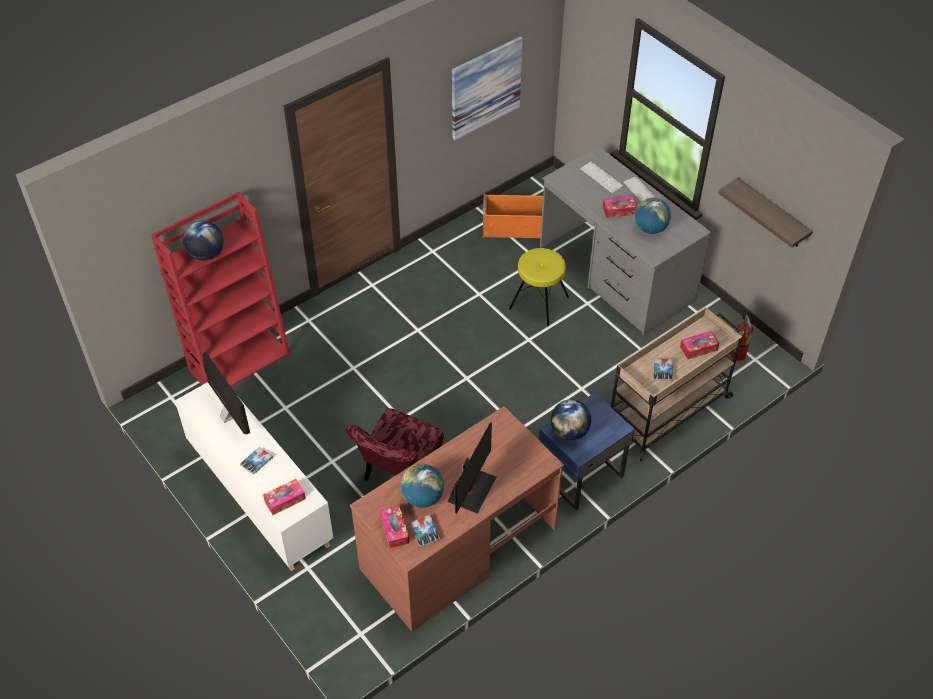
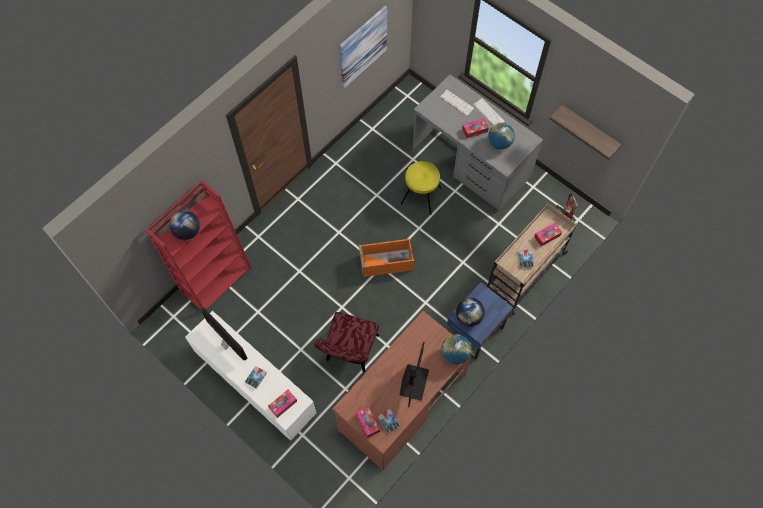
camera: 10 degrees left, 15 degrees up
globe [401,464,445,508] -> globe moved to [441,334,471,364]
orange storage box [483,193,543,238] -> orange storage box moved to [359,239,414,278]

